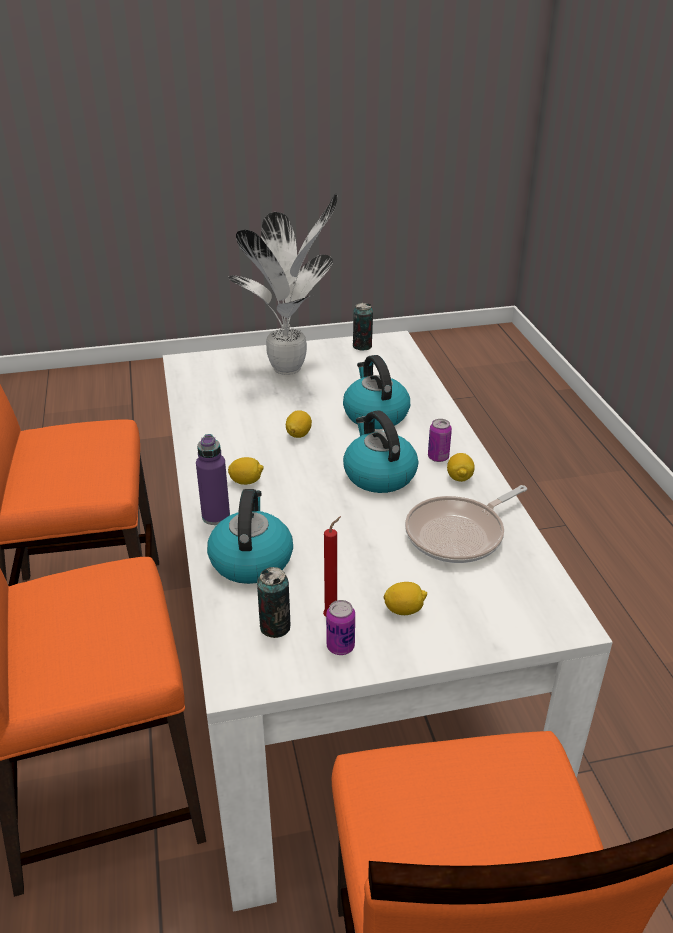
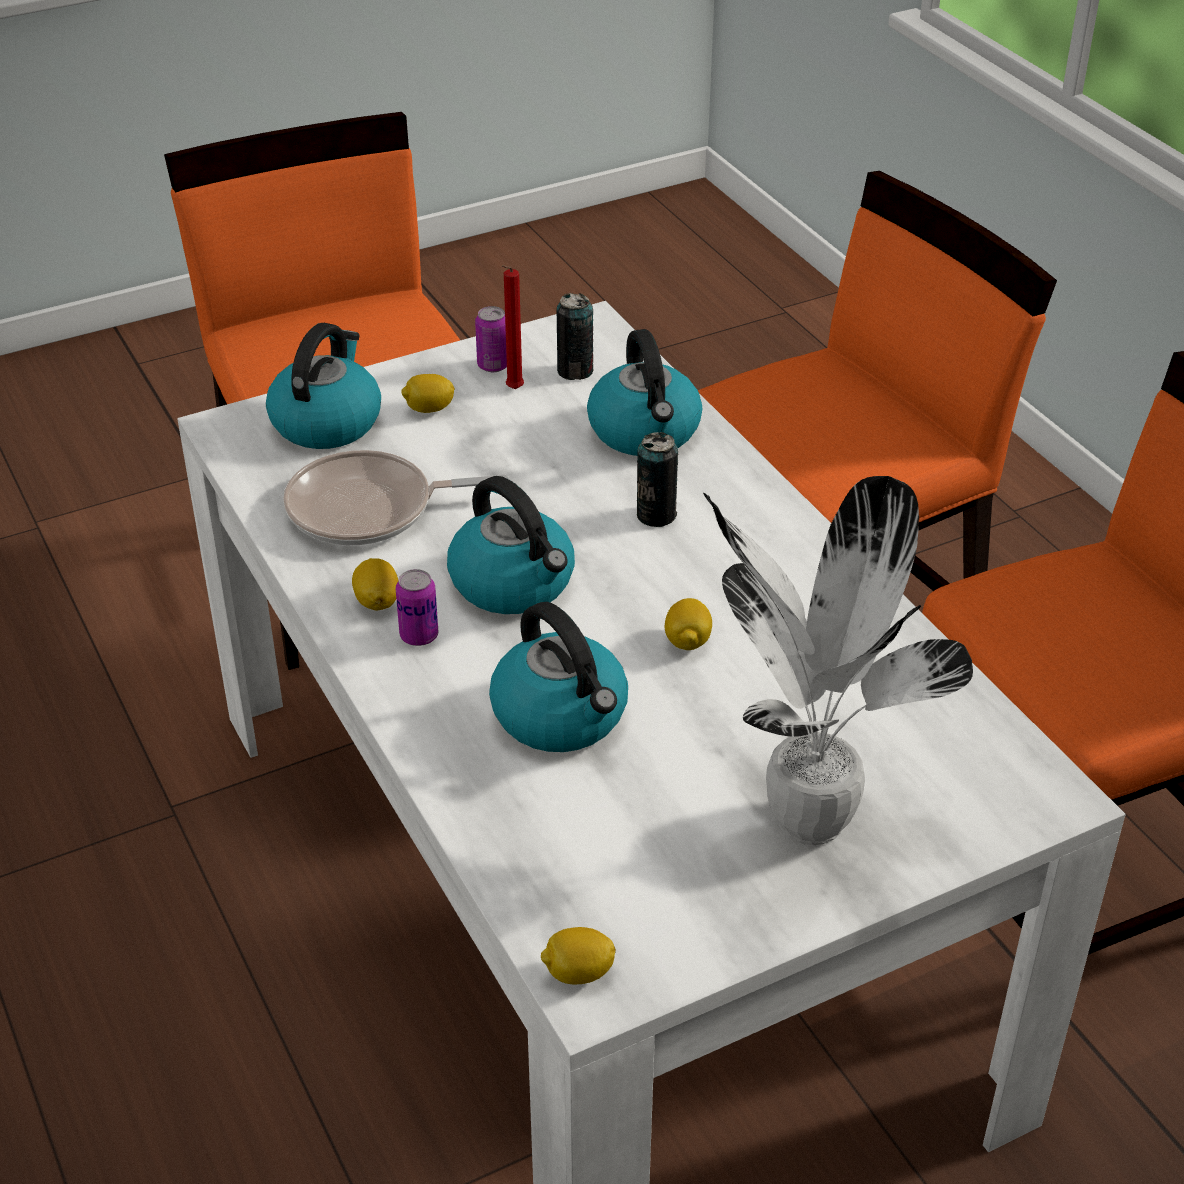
camera: 165 degrees right, 5 degrees up
purple bottle [196,434,230,525] -> none
lemon [228,457,264,485] -> lemon moved to [541,927,616,984]
can [353,303,373,351] -> can moved to [637,432,678,527]
frying pan [405,485,527,563] -> frying pan turned 135 degrees counterclockwise [283,450,509,546]
none -> kettle [266,323,381,449]

